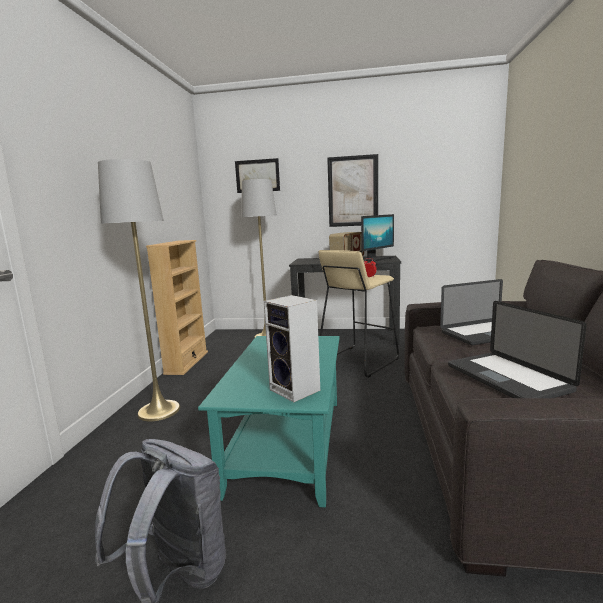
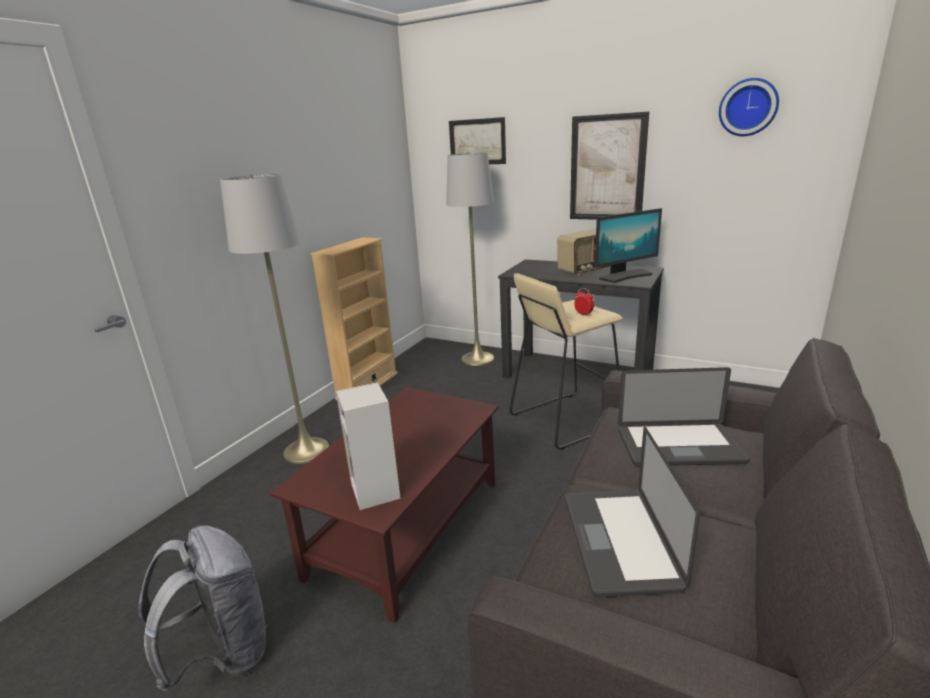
camera: 20 degrees right, 10 degrees up
turquoise coffee table [198,336,340,507] -> brown coffee table [270,387,499,623]
none -> wall clock [719,78,779,136]

